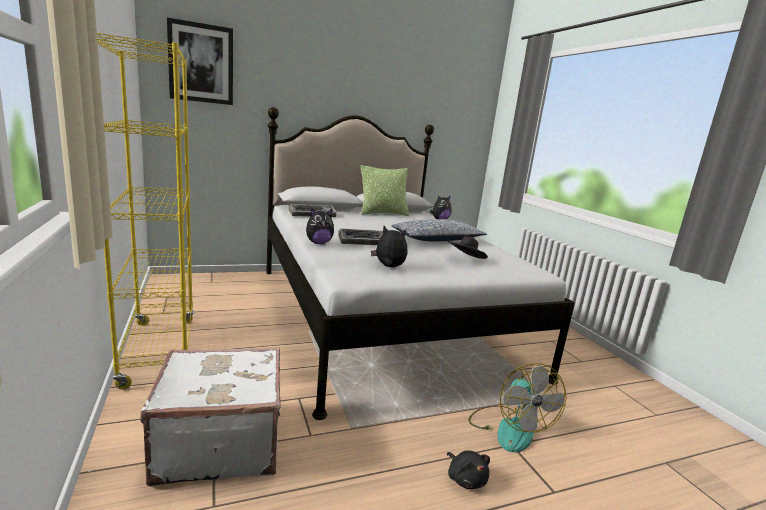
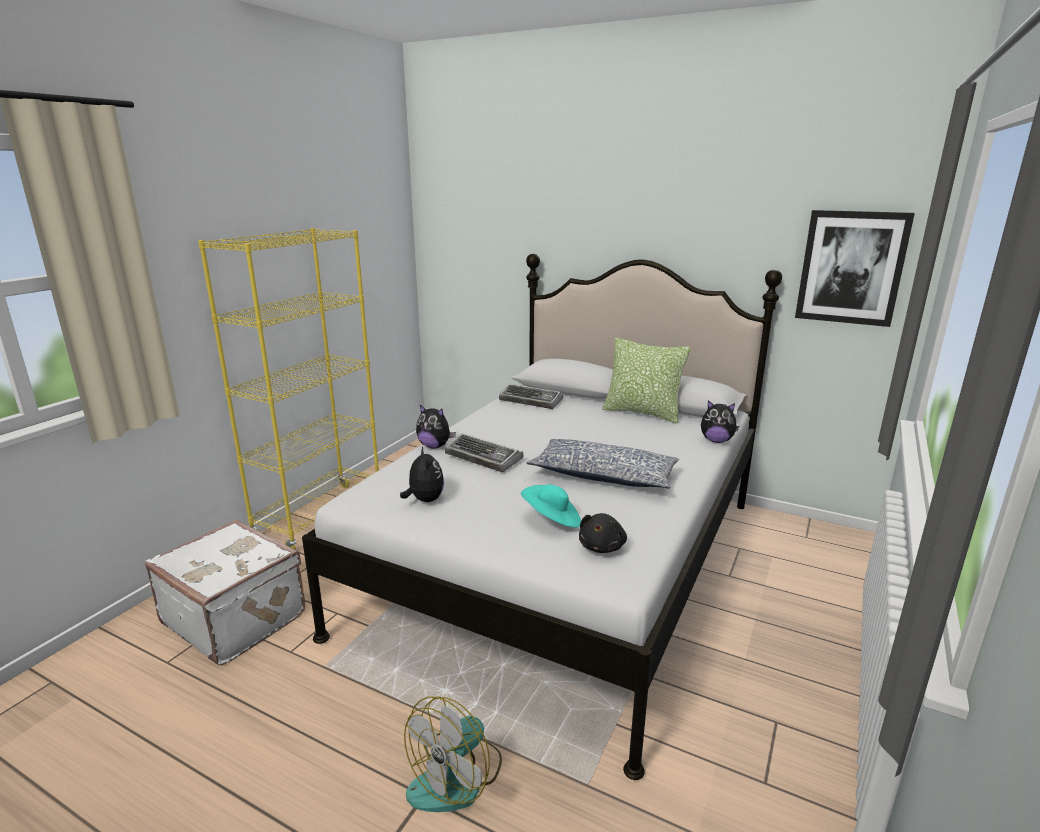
camera: 50 degrees right, 5 degrees up
picture [167,18,233,105] -> picture moved to [795,210,915,327]
black plush toy [447,450,490,489] -> black plush toy moved to [579,513,627,553]
black hat [448,236,488,259] -> turquoise hat [521,484,581,528]

